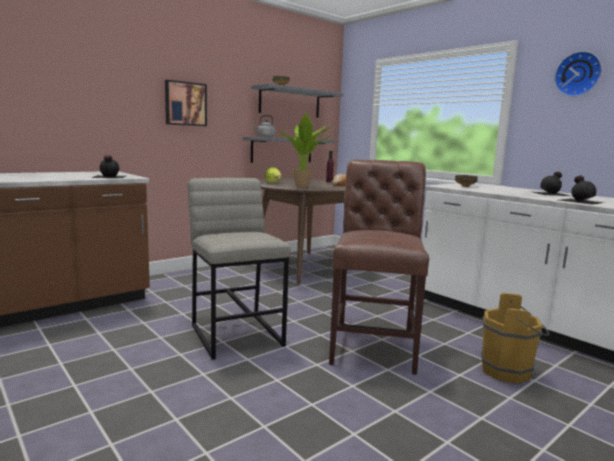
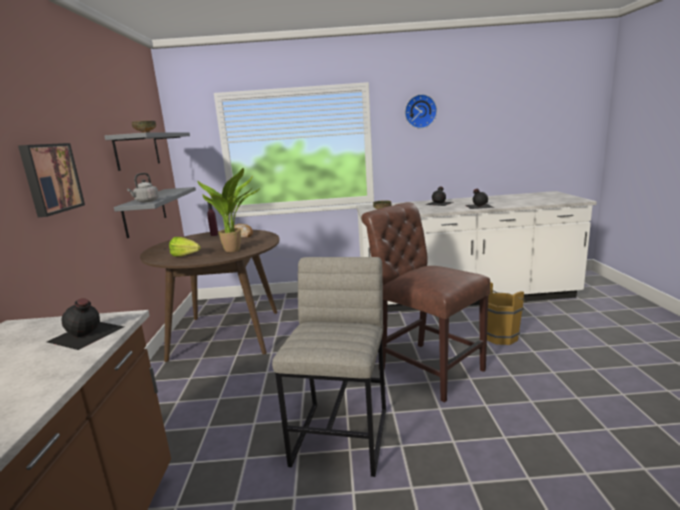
camera: 50 degrees left, 5 degrees up
grey chair [188,178,291,360] -> grey chair turned 90 degrees clockwise [272,257,386,477]

